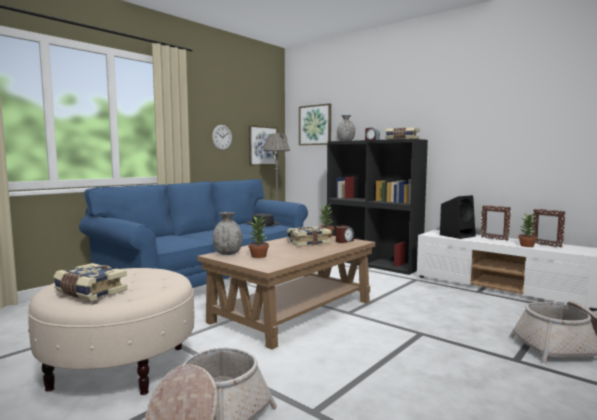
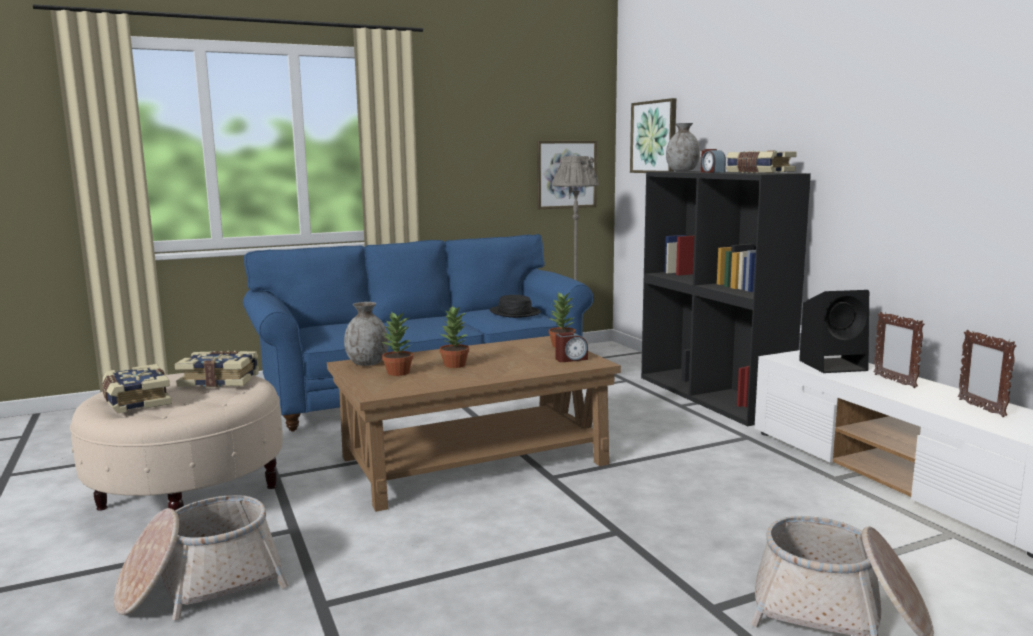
camera: 25 degrees right, 5 degrees up
wall clock [212,125,232,150] -> none
book [287,226,331,246] -> book moved to [175,351,259,387]
potted plant [518,213,537,247] -> potted plant moved to [440,305,469,368]

